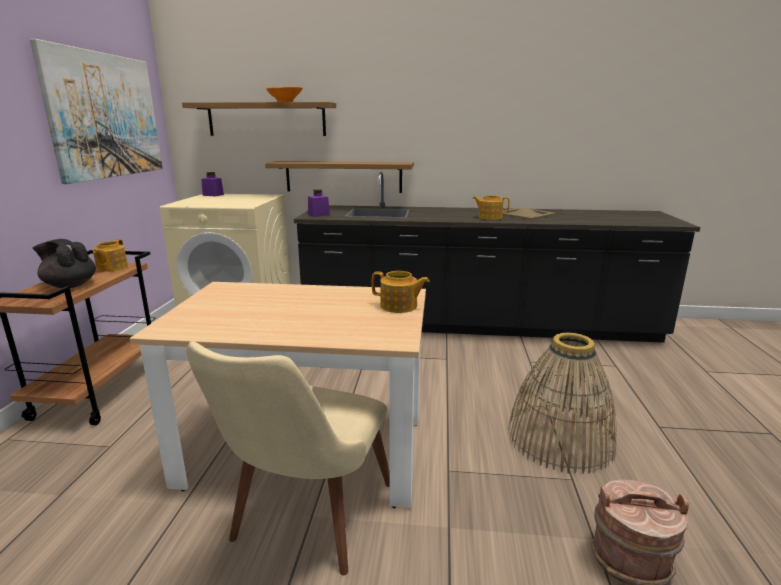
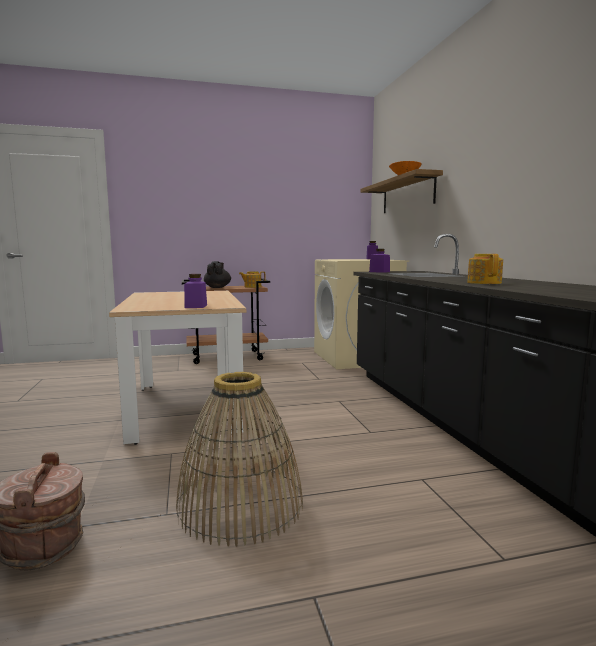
camera: 70 degrees right, 10 degrees down
picture [30,39,163,184] -> none
beige chair [186,341,390,575] -> none
shelf [265,161,414,193] -> none
teapot [372,271,429,313] -> purple jar [184,274,207,308]
beige tray [502,207,556,220] -> none

